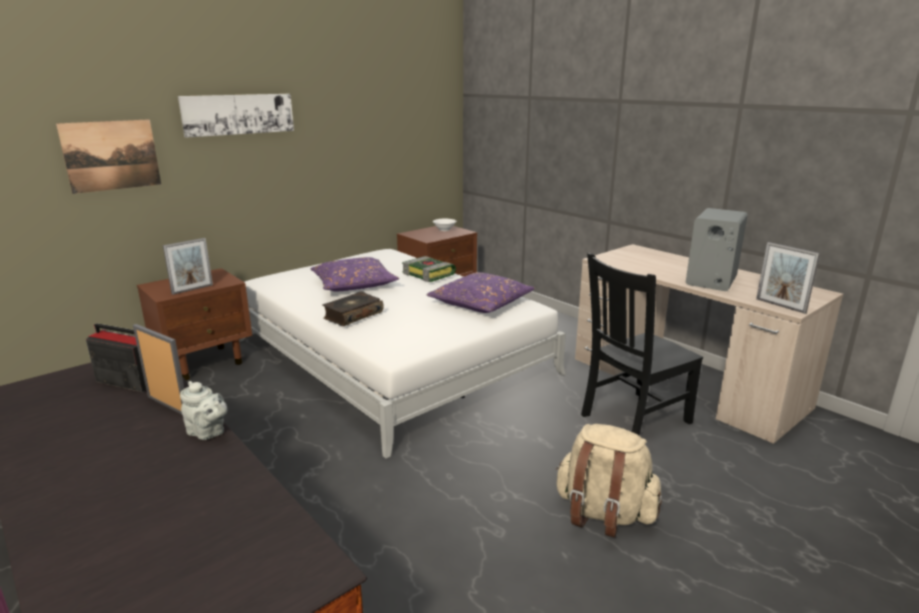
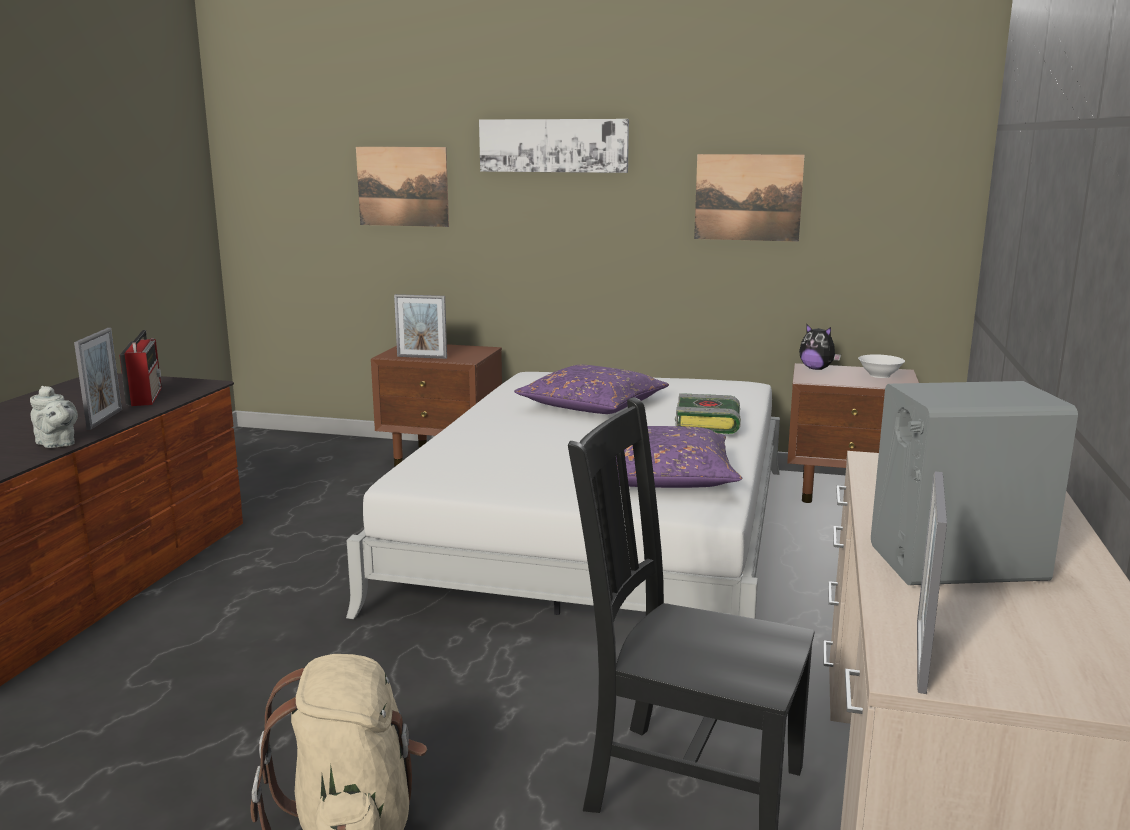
camera: 55 degrees right, 5 degrees down
grey teapot [180,381,227,440] -> grey teapot turned 45 degrees counterclockwise [30,386,78,448]
book [323,291,383,326] -> none
none -> picture [694,154,805,242]
none -> plush toy [799,324,841,370]

